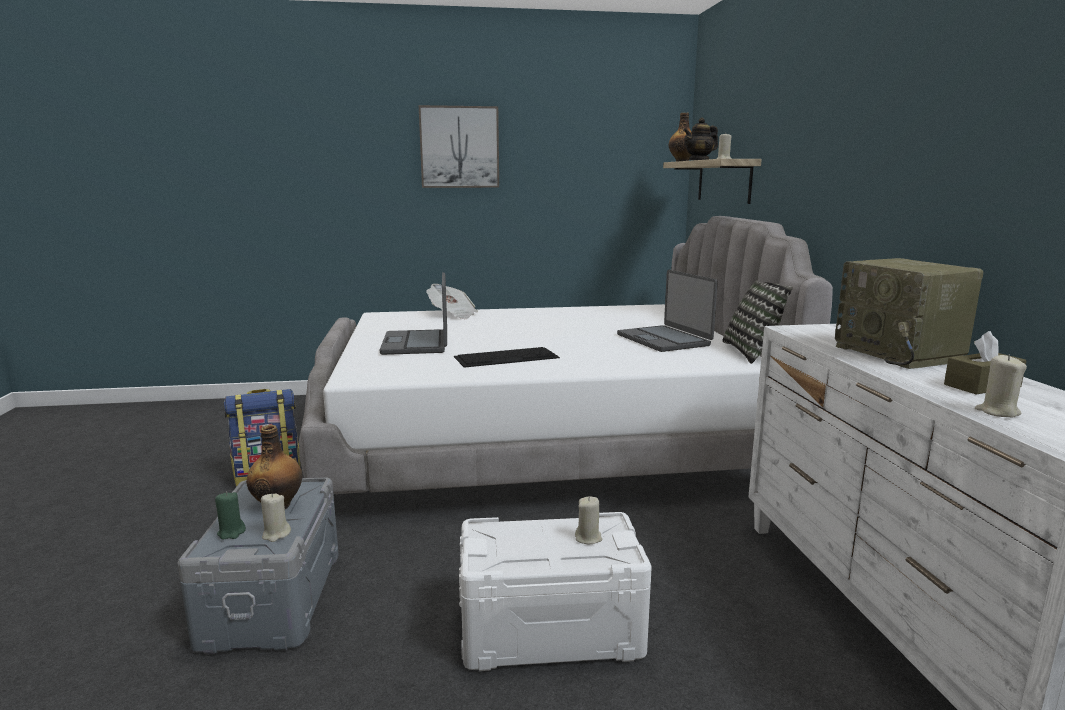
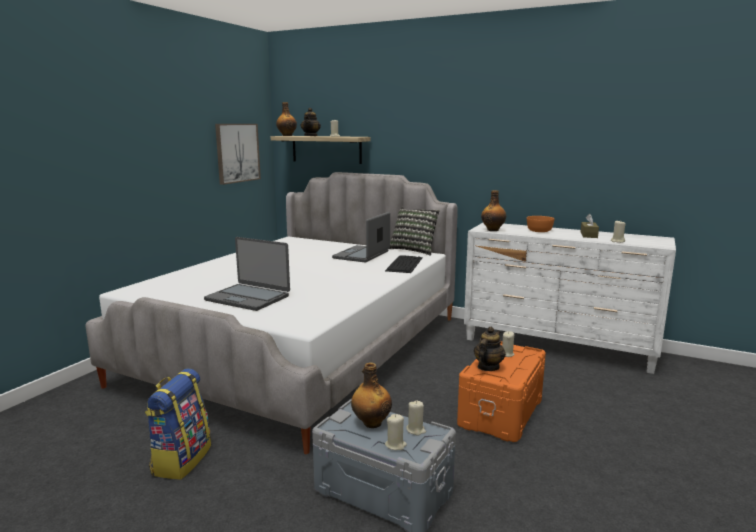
camera: 55 degrees left, 0 degrees up
green candle [215,492,246,539] -> beige candle [385,414,407,450]
picture [419,105,499,188] -> picture moved to [215,124,261,185]
newspaper [426,284,478,319] -> none
keyboard [454,347,560,368] -> keyboard moved to [385,255,423,273]
white storage box [459,512,652,671] -> orange storage box [457,341,546,442]
laptop [617,270,718,352] -> laptop turned 105 degrees clockwise [332,212,390,263]
radio [835,258,983,369] -> orange bowl [527,216,554,232]
none -> teapot [474,327,506,371]
none -> bottle [481,190,506,231]

